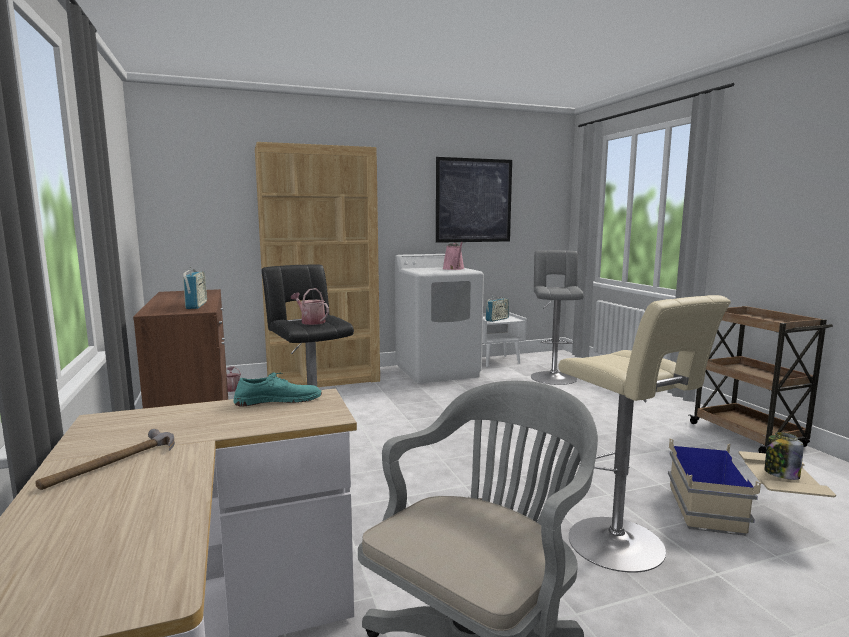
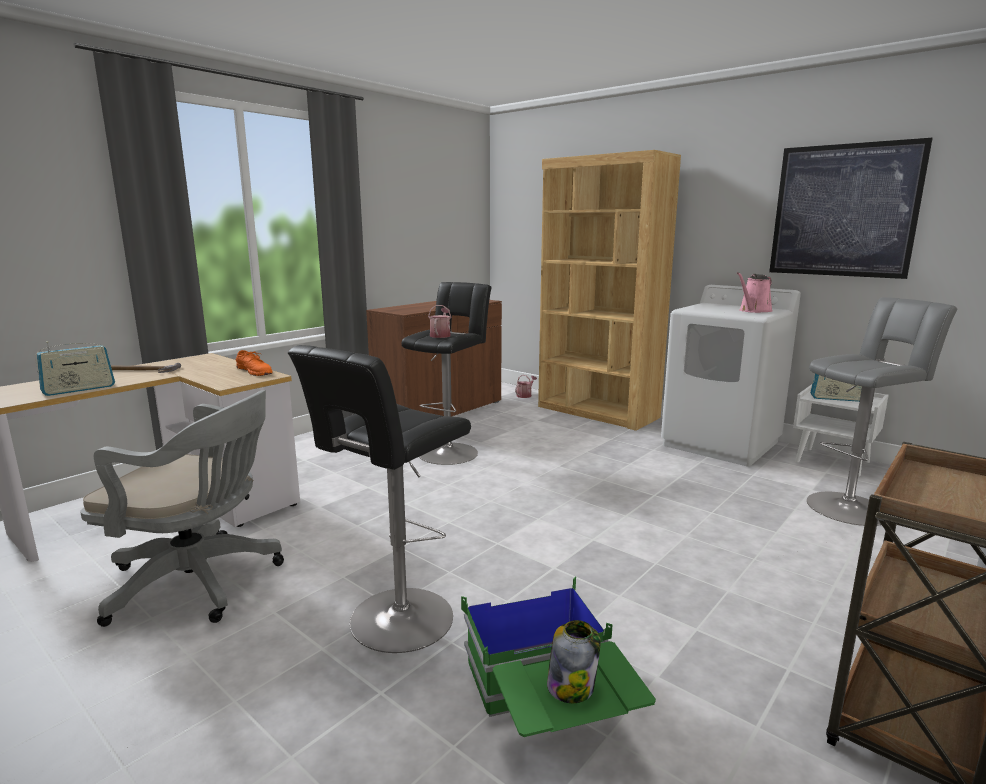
camera: 60 degrees right, 5 degrees up
radio [183,267,207,309] -> radio moved to [35,341,115,396]
turquoise shoe [233,372,322,407] -> orange shoe [236,350,273,376]
beige stool [558,295,731,573] -> black stool [288,345,471,653]
beige storage box [668,439,836,536] -> green storage box [461,577,656,737]

